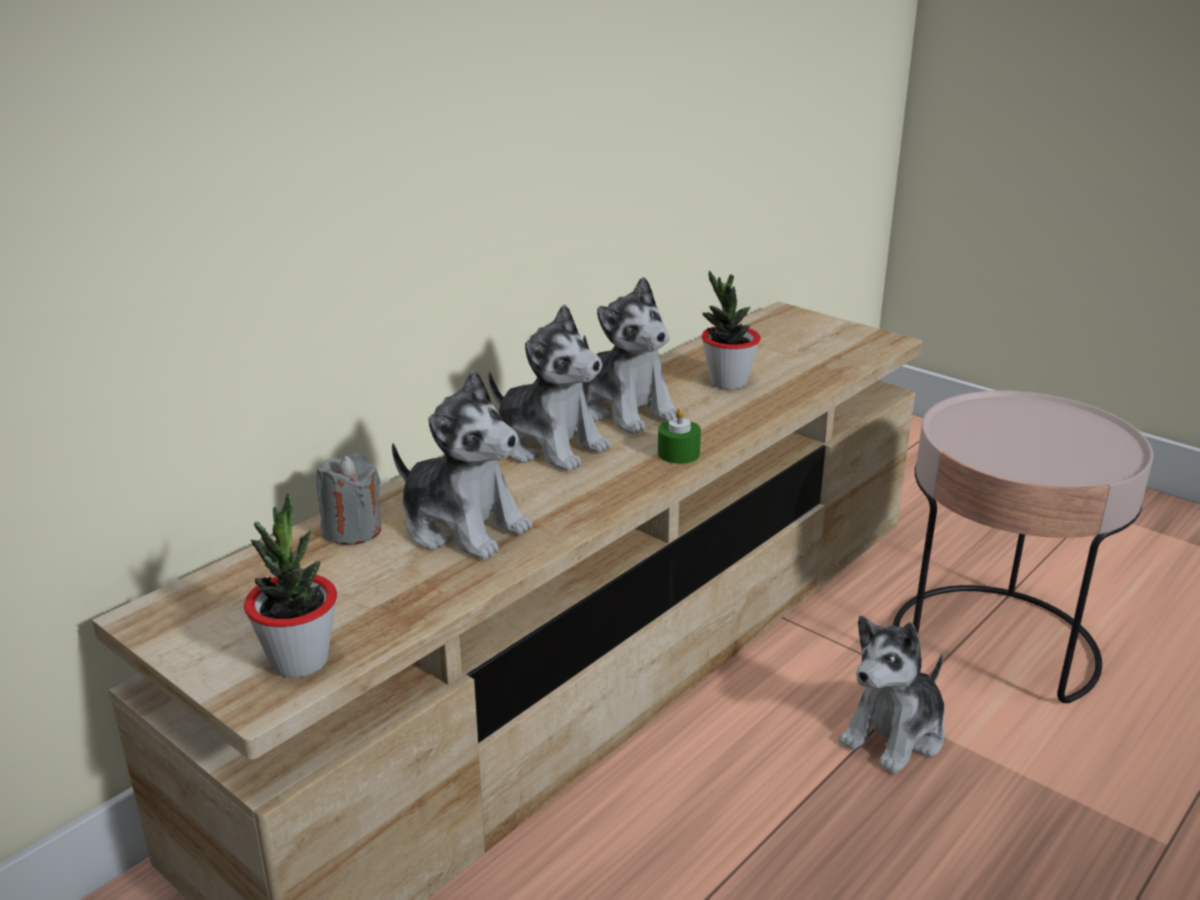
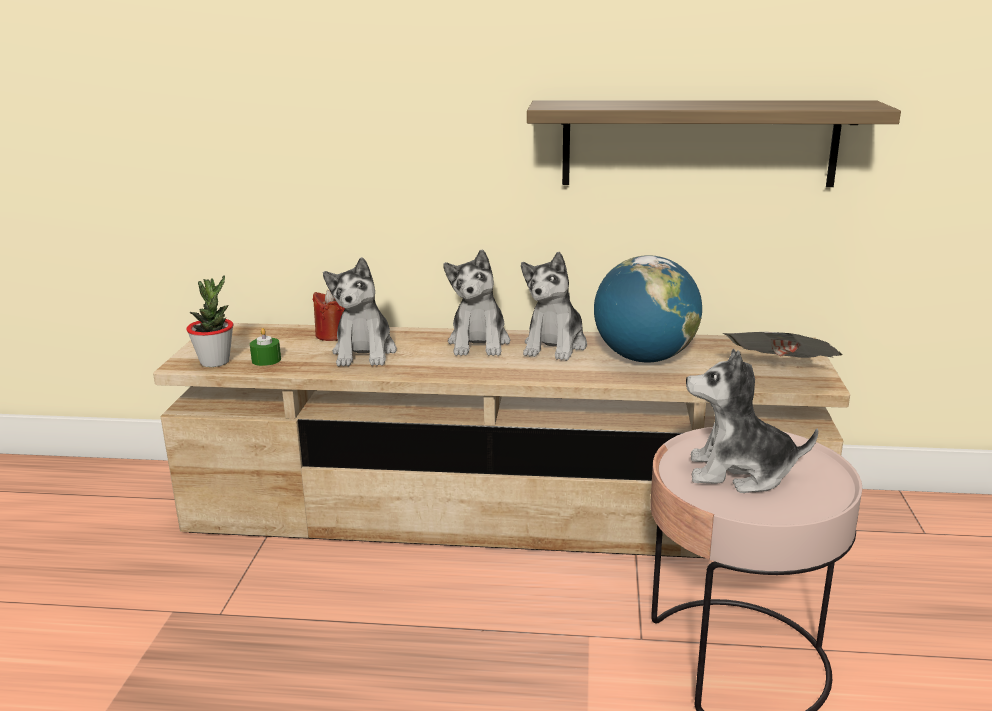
camera: 55 degrees right, 5 degrees down
grey candle [317,453,381,545] -> red candle [313,290,345,341]
green candle [658,408,701,464] -> green candle moved to [250,328,281,366]
potted plant [701,271,761,390] -> globe [594,255,702,363]
plush toy [838,616,945,774] -> plush toy moved to [686,349,818,493]
none -> shelf [527,100,901,187]
none -> newspaper [722,332,842,358]

